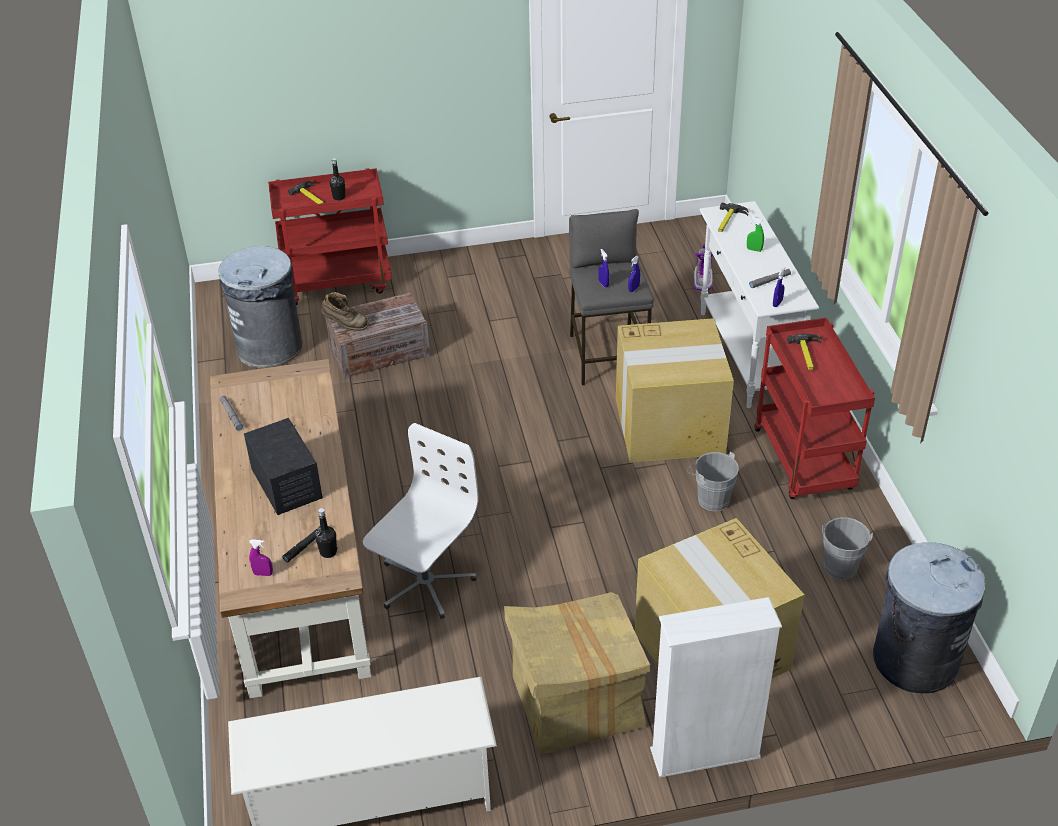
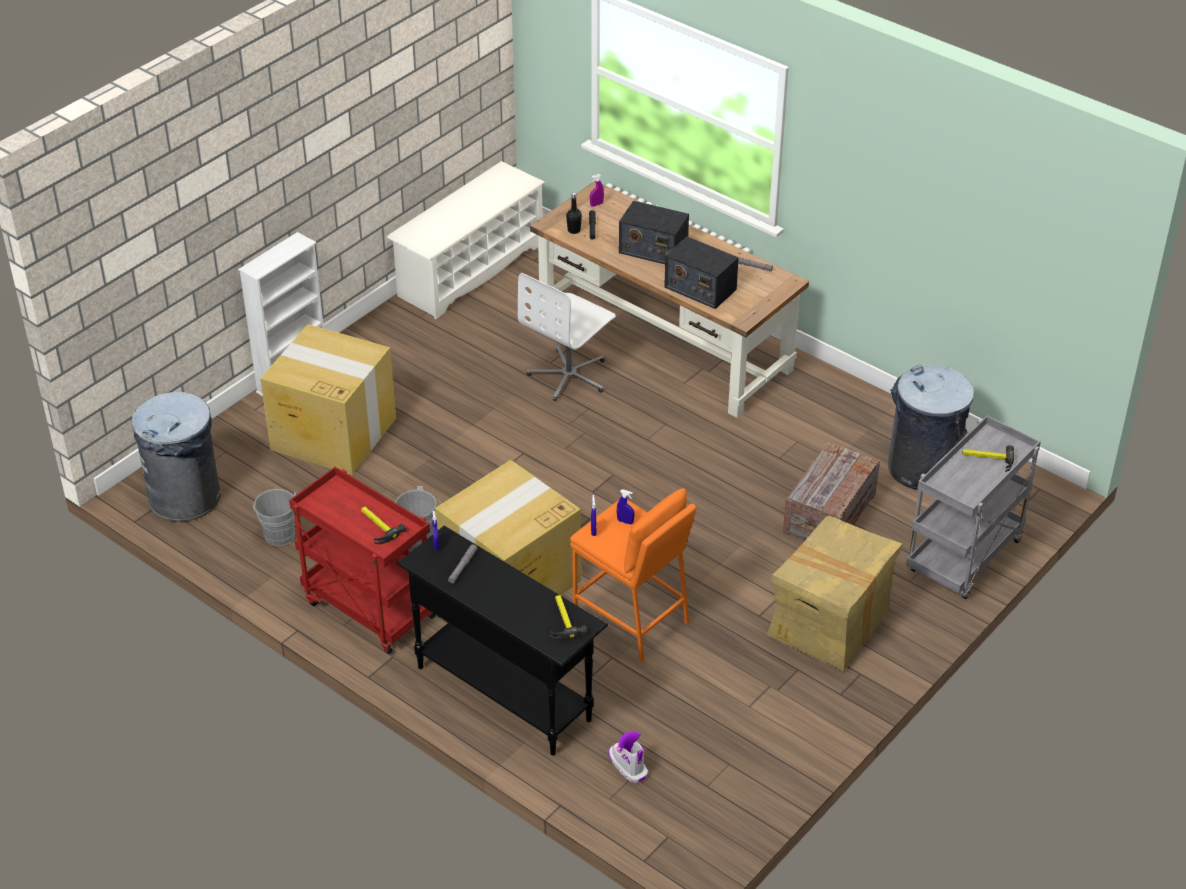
camera: 140 degrees right, 0 degrees up
red cart [268,168,392,305] -> grey cart [906,416,1041,599]
brown boot [321,292,369,331] -> none
black bottle [329,158,345,201] -> none
white office chair [363,423,479,619] -> white office chair turned 45 degrees clockwise [518,273,616,401]
cardboard box [504,592,651,754] -> cardboard box moved to [767,516,902,671]
grey stool [569,209,654,386] -> orange stool [570,488,696,662]
white console table [699,201,819,408] -> black console table [397,526,608,755]
green spray bottle [747,216,764,252] -> none
none -> radio [664,236,739,309]

